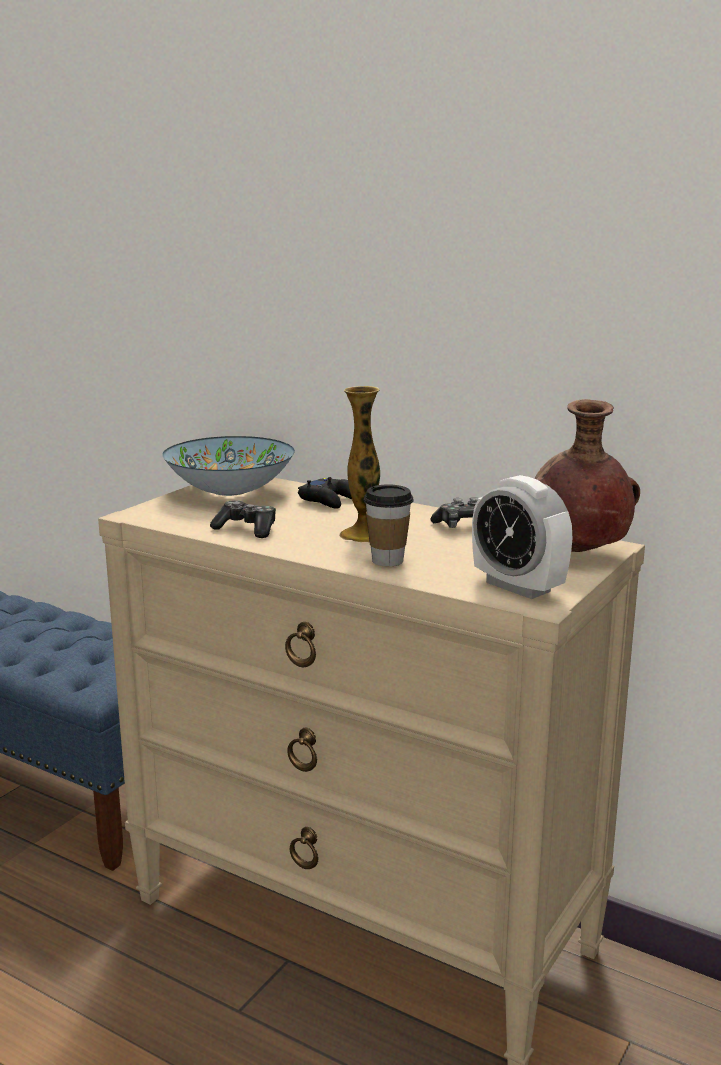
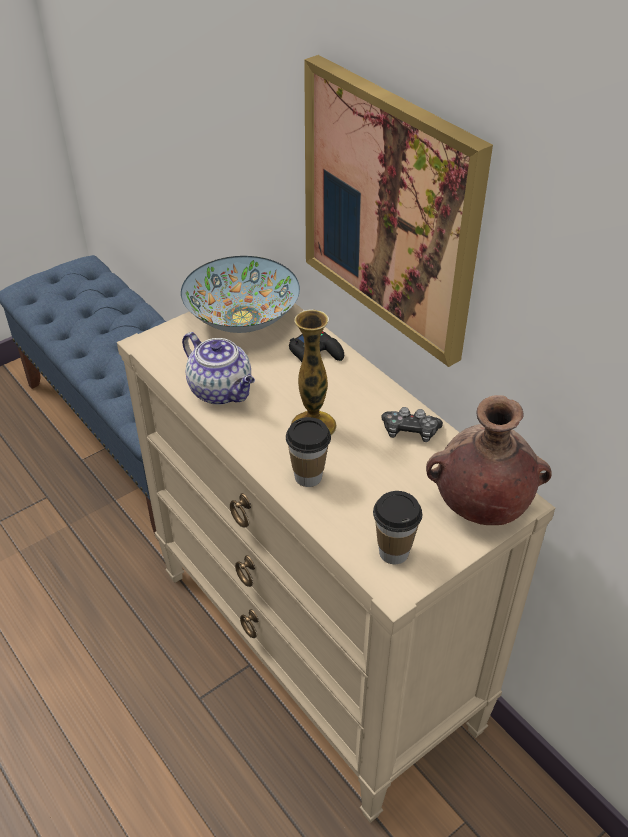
camera: 20 degrees right, 25 degrees up
game controller [210,500,276,538] -> teapot [182,332,255,405]
alarm clock [472,475,573,599] -> cup [373,491,422,564]
none -> picture [304,55,493,367]

